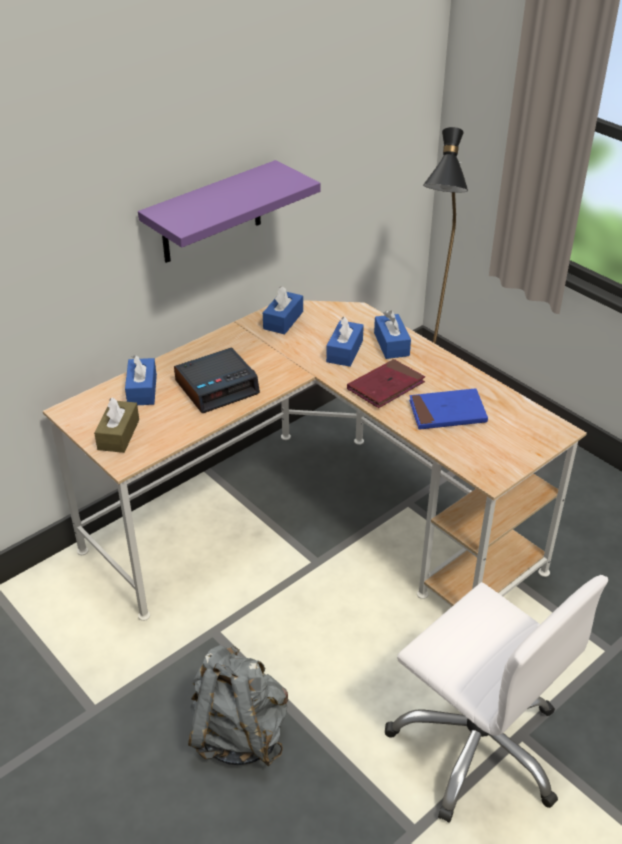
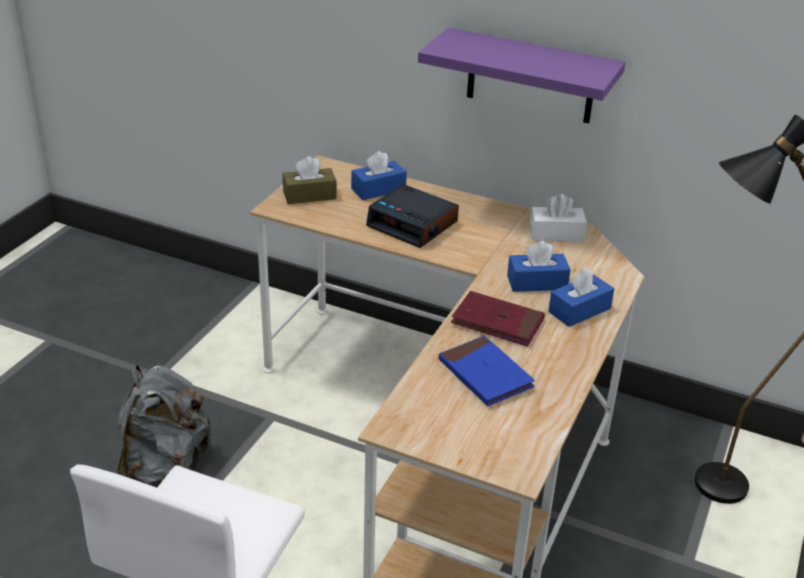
camera: 65 degrees right, 5 degrees down
blue tissue box [263,286,303,334] -> white tissue box [529,194,587,241]

